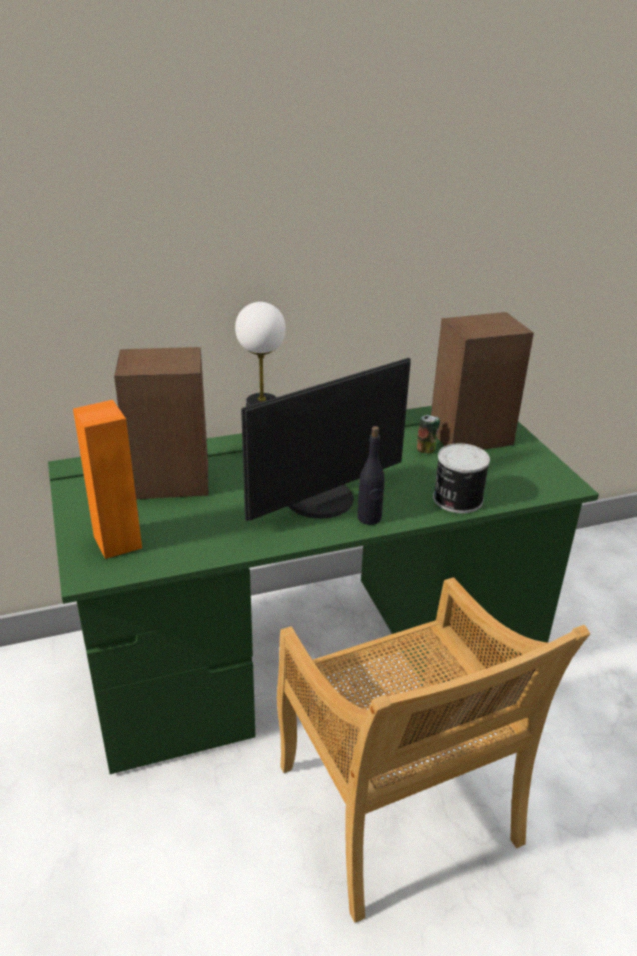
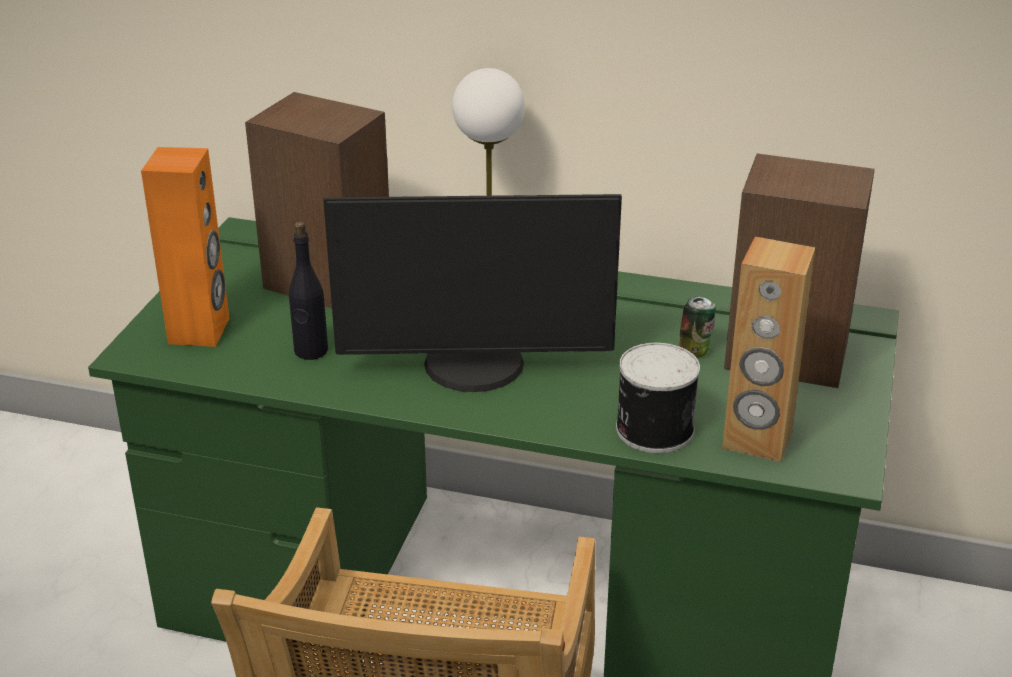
camera: 35 degrees right, 0 degrees up
black bottle [357,426,385,525] -> black bottle moved to [289,221,328,360]
none -> brown speaker [722,237,815,462]

